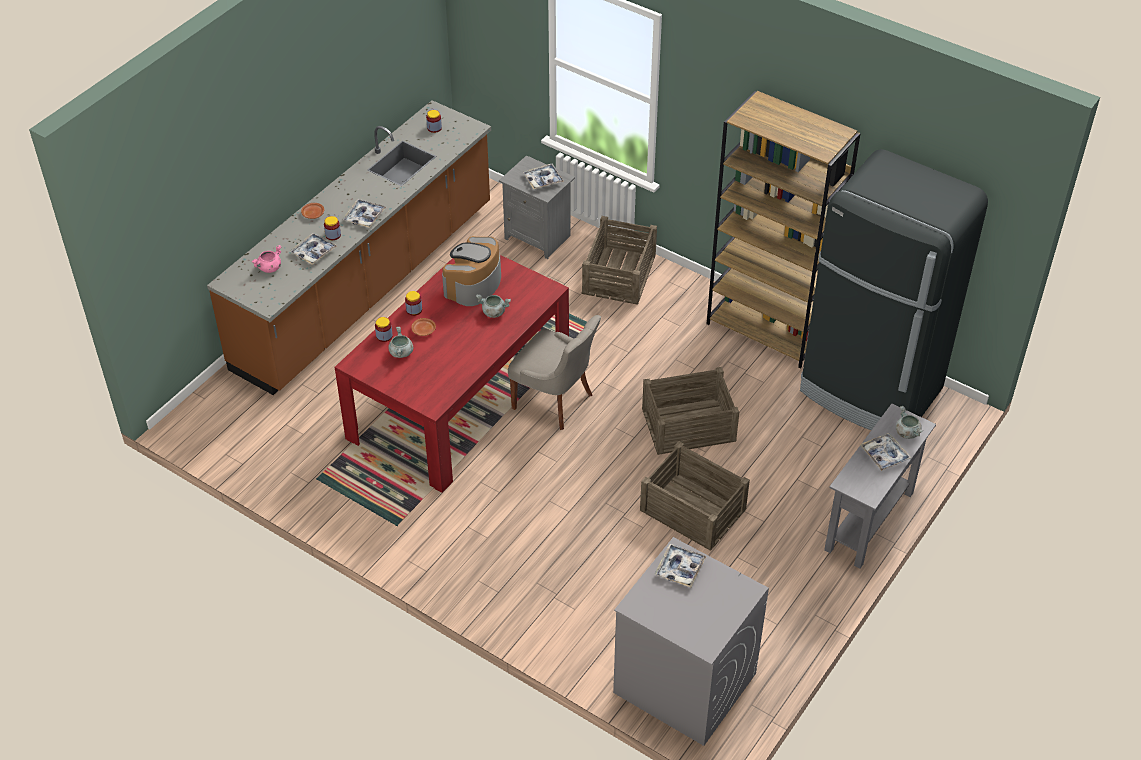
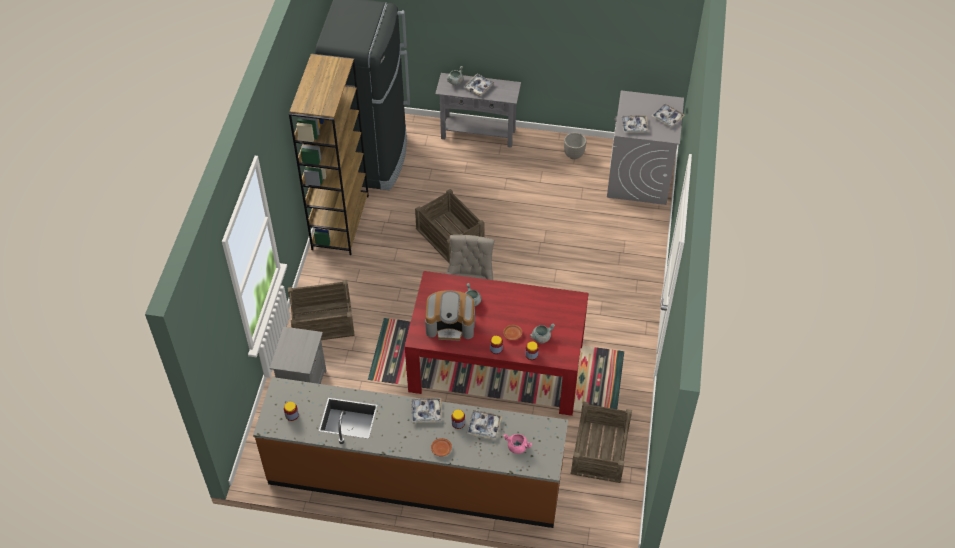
camera: 115 degrees left, 5 degrees up
tray [523,164,564,189] -> tray moved to [651,103,685,127]
crate [640,441,750,551] -> crate moved to [571,401,632,483]
none -> planter [564,132,586,159]

